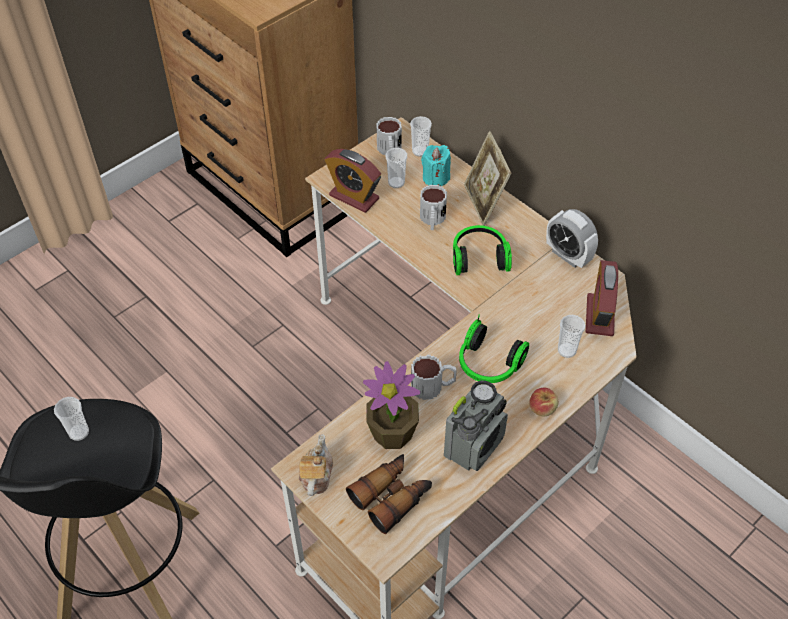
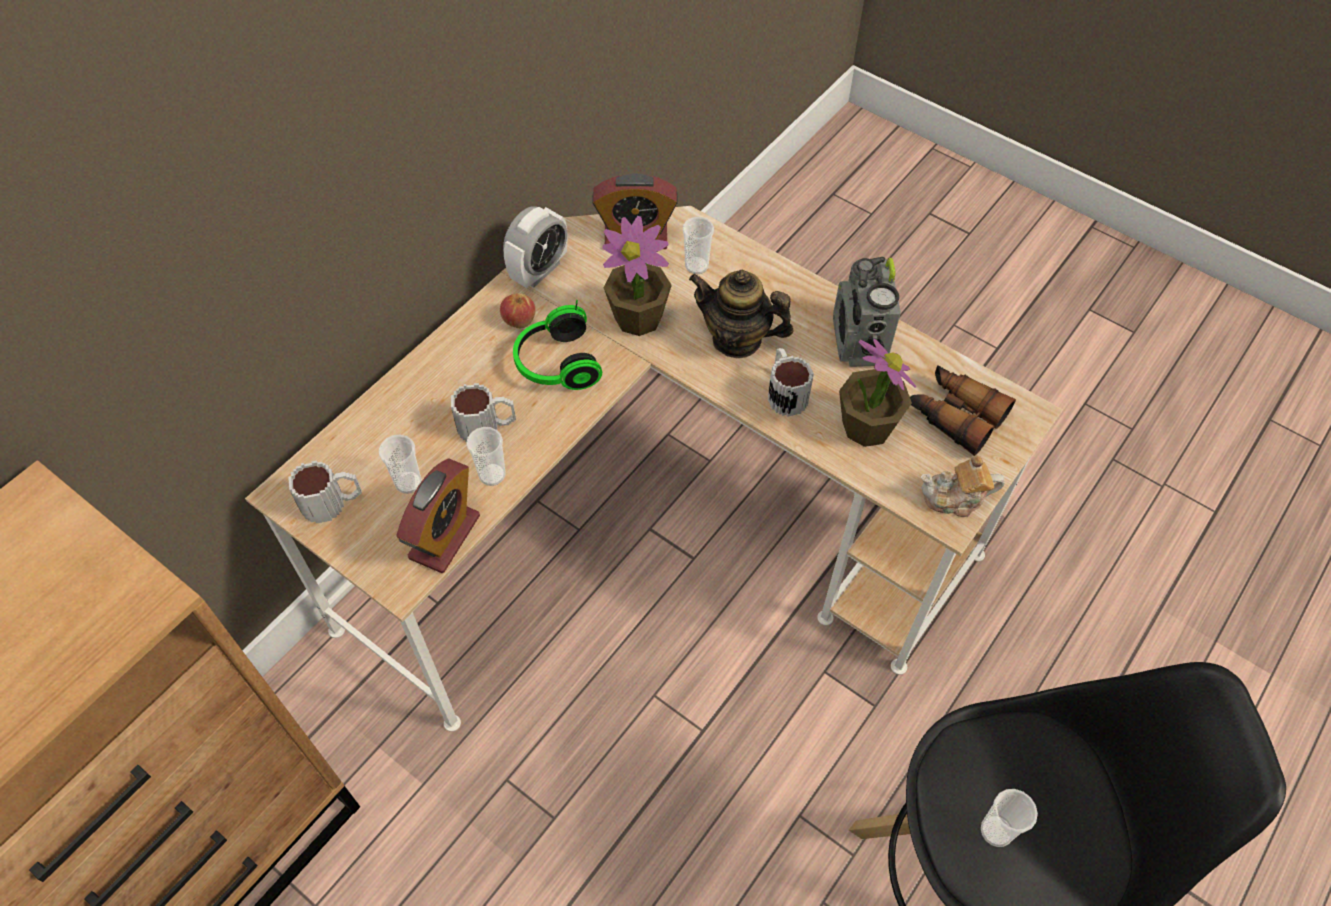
camera: 100 degrees left, 5 degrees up
cup [410,116,432,157] -> cup moved to [466,427,506,486]
turquoise candle [421,145,451,186] -> none
radio [444,380,508,471] -> radio turned 120 degrees counterclockwise [833,257,901,367]
headphones [459,315,529,383] -> teapot [689,269,794,358]
picture frame [464,131,512,226] -> none
apple [529,388,558,417] -> apple moved to [500,293,536,328]
none -> potted plant [602,216,672,336]

